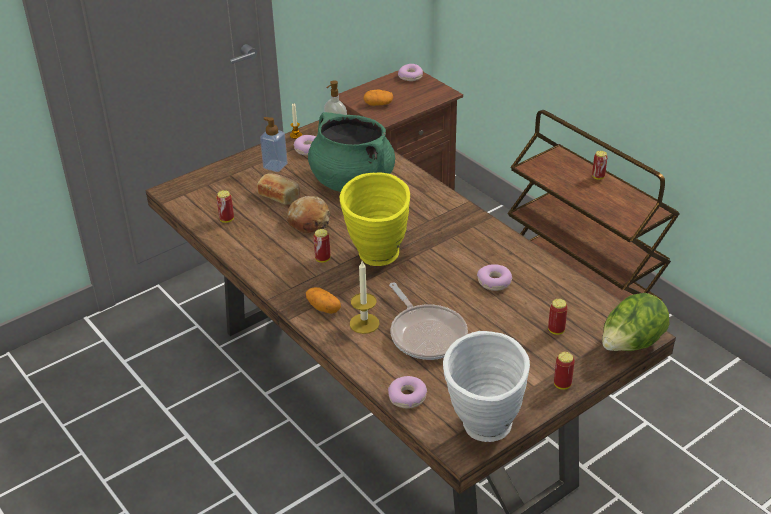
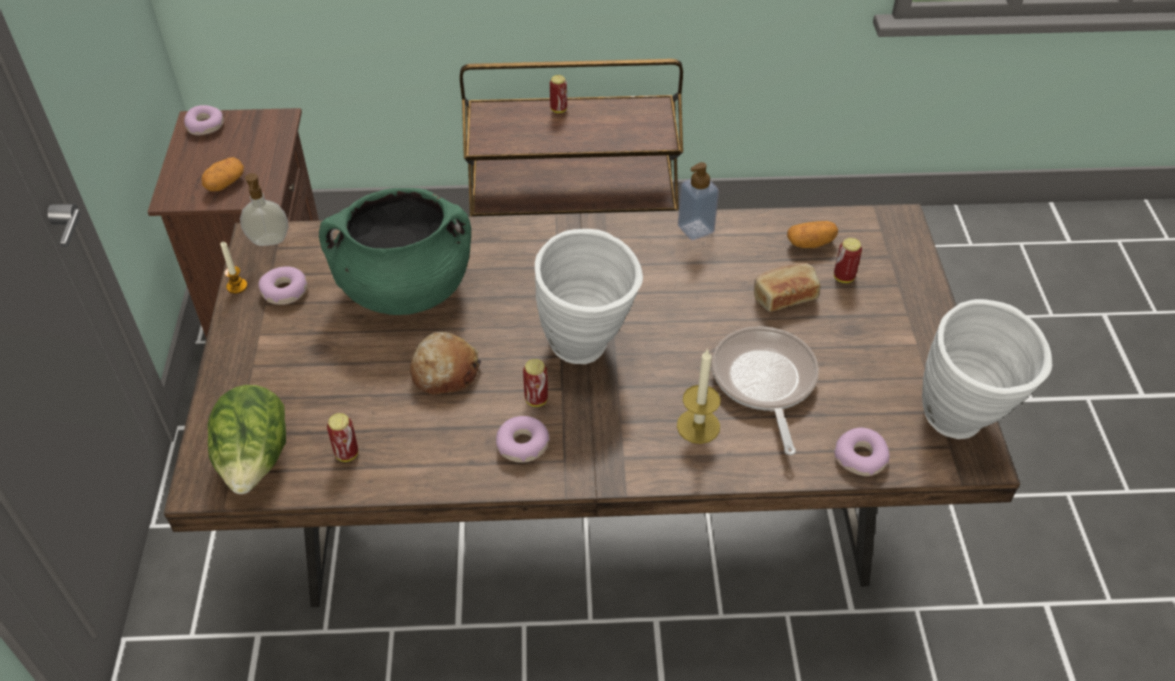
camera: 55 degrees left, 10 degrees up
bread [257,173,300,205] -> bread moved to [754,263,820,312]
soap dispenser [260,117,288,172] -> soap dispenser moved to [678,162,719,240]
potato [306,287,341,314] -> potato moved to [787,221,838,248]
yellow vase [340,172,410,266] -> white vase [535,229,643,364]
frying pan [389,283,468,360] -> frying pan turned 105 degrees counterclockwise [712,327,819,455]
donut [477,264,512,291] -> donut moved to [496,416,549,463]
can [554,352,575,390] -> none
lettuce [602,293,669,351] -> lettuce moved to [207,385,286,494]

